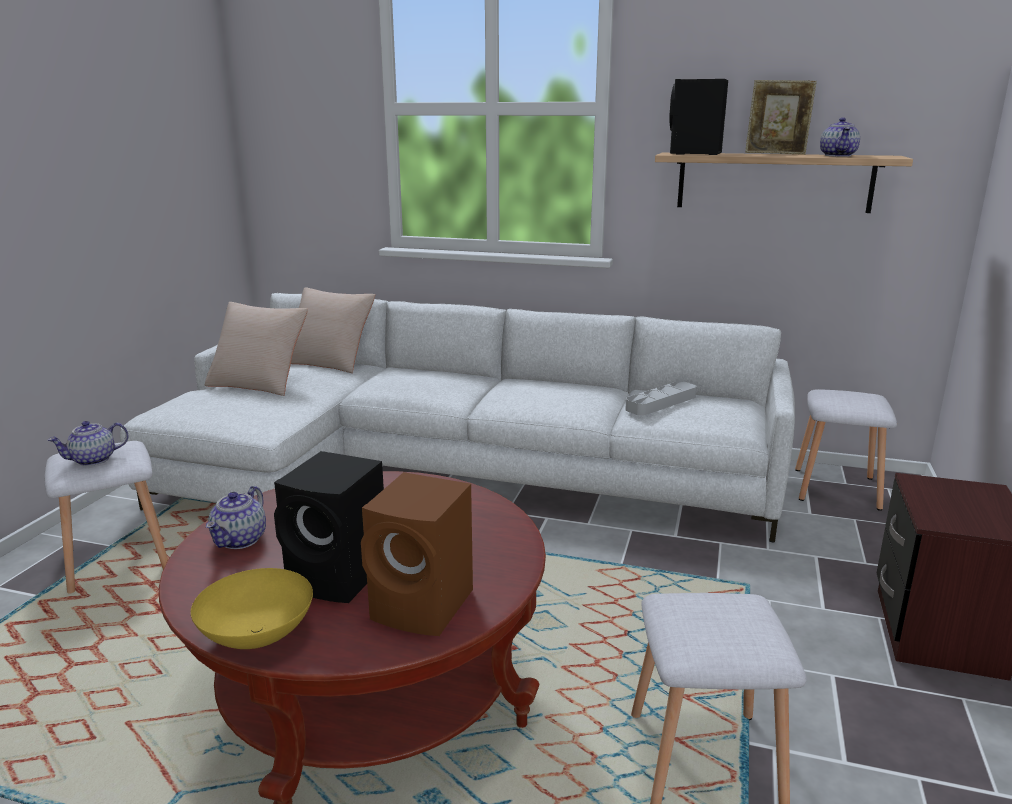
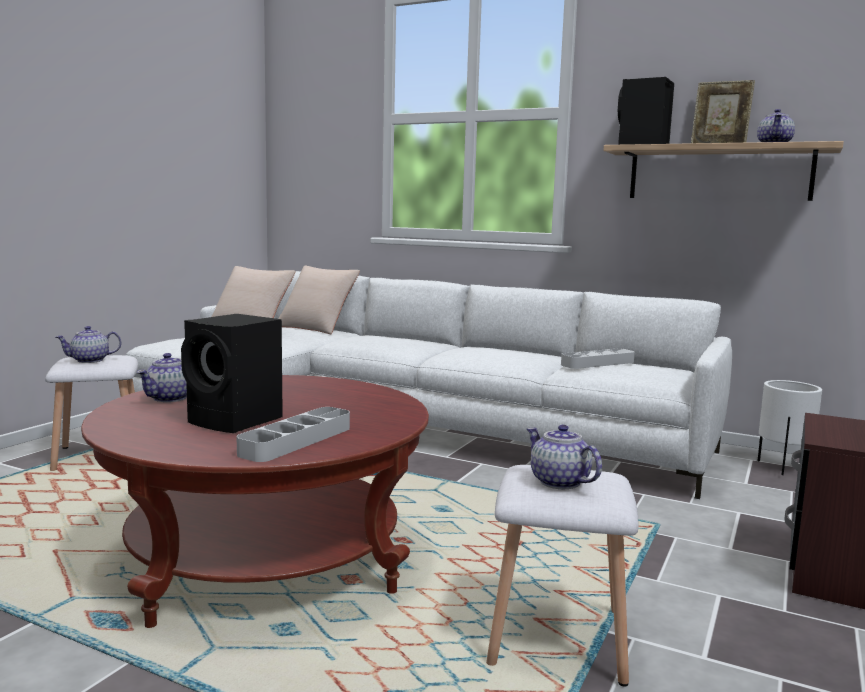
camera: 10 degrees right, 10 degrees down
yellow bowl [191,568,313,649] -> none
brown speaker [361,472,473,636] -> grey tray [237,407,350,462]
white stool [795,389,897,511] -> white planter [757,380,822,475]
none -> teapot [527,424,602,489]

